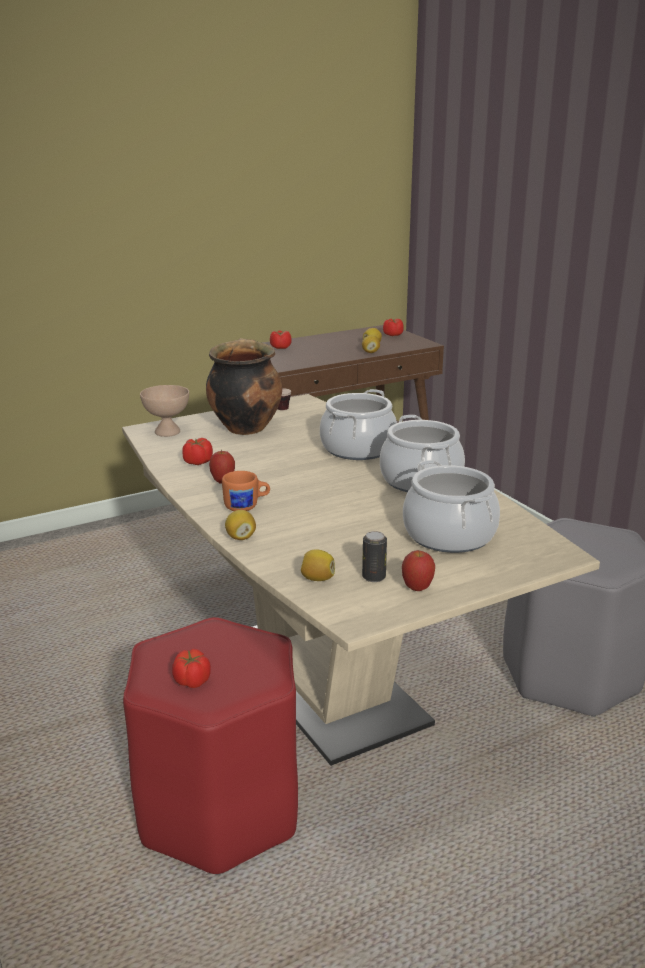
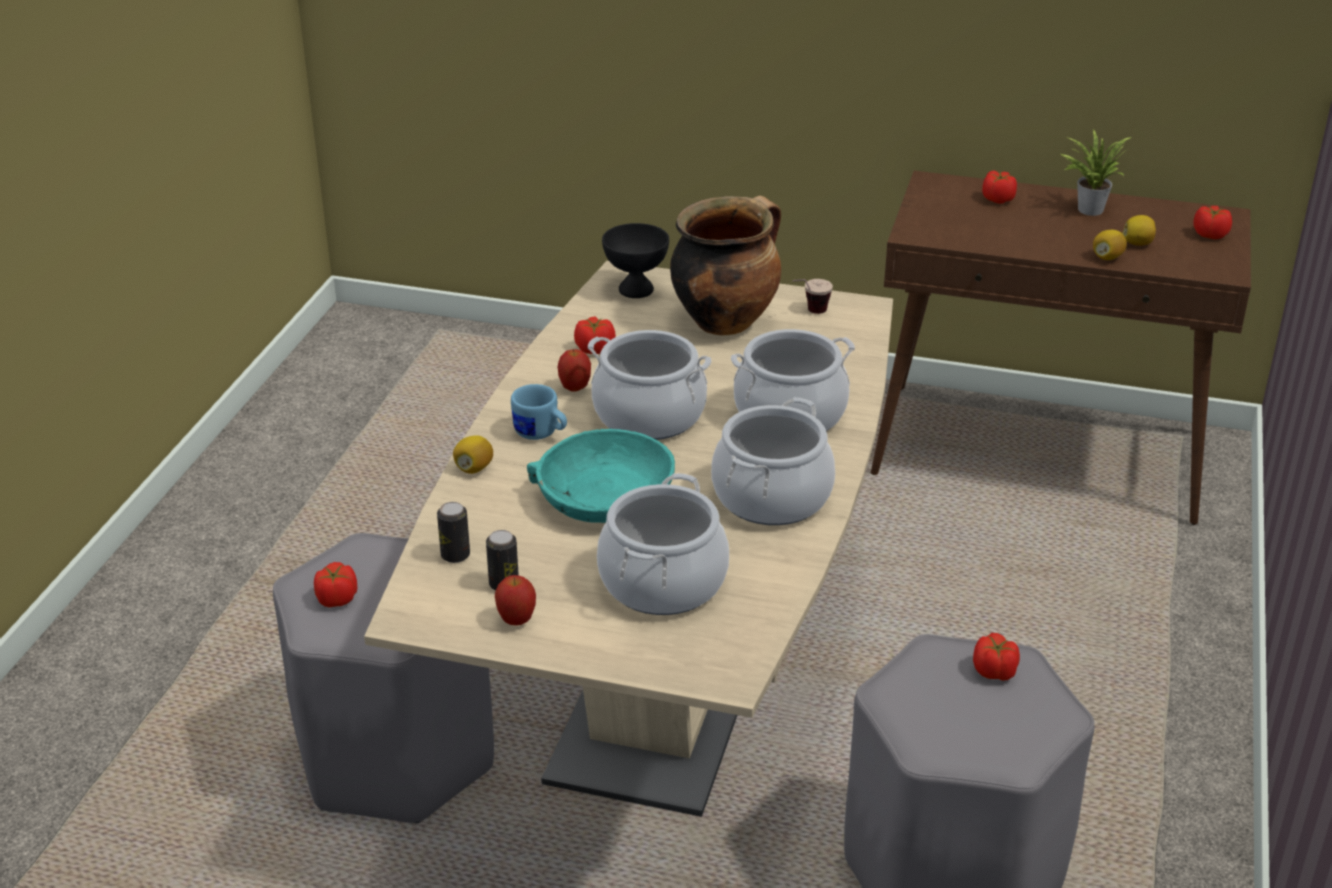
camera: 45 degrees right, 10 degrees up
red stool [123,617,298,875] -> grey stool [273,533,494,823]
beige bowl [140,385,189,437] -> black bowl [602,223,669,298]
orange mug [222,471,270,511] -> blue mug [511,384,567,440]
lemon [301,549,335,581] -> can [437,502,470,563]
none -> turquoise bowl [527,429,675,523]
none -> cooking pot [588,330,711,440]
none -> tomato [973,633,1020,681]
none -> potted plant [1061,130,1131,216]

